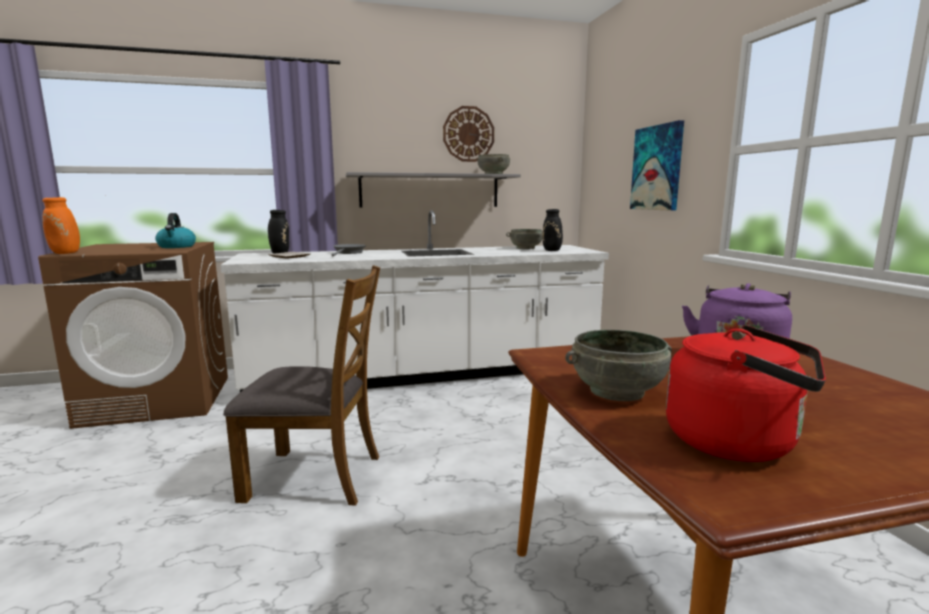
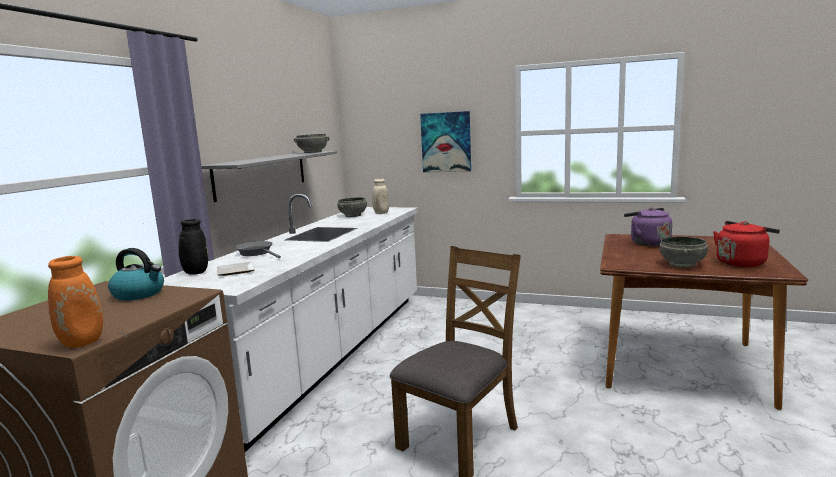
camera: 55 degrees left, 0 degrees up
wall clock [443,106,494,162] -> none
black vase [542,207,578,251] -> beige vase [372,179,389,214]

